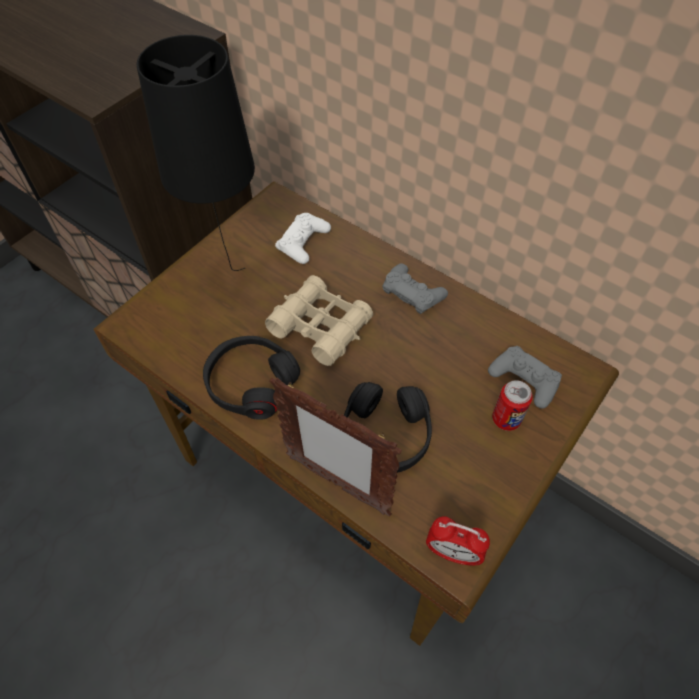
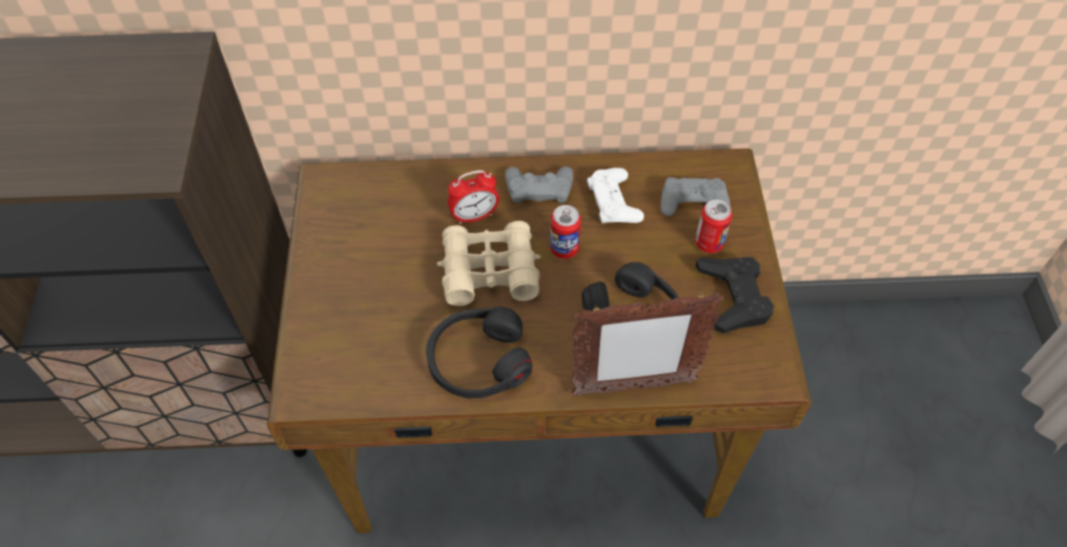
camera: 40 degrees left, 0 degrees up
black table lamp [137,35,255,271] -> none
white game controller [275,213,331,264] -> white game controller moved to [587,168,644,223]
alarm clock [426,516,490,566] -> alarm clock moved to [448,170,499,225]
none -> can [550,205,581,259]
none -> black game controller [696,257,774,333]

